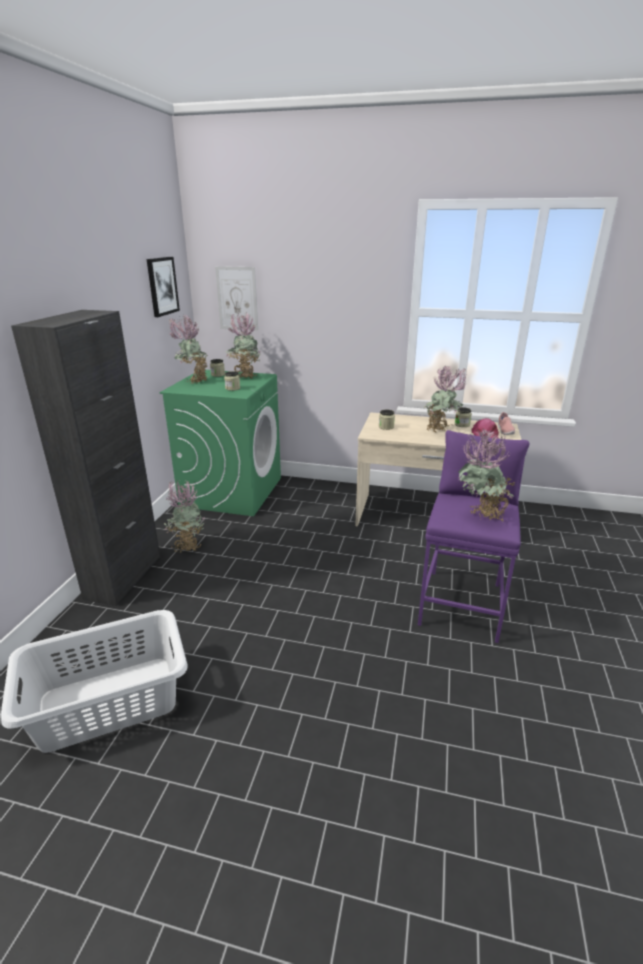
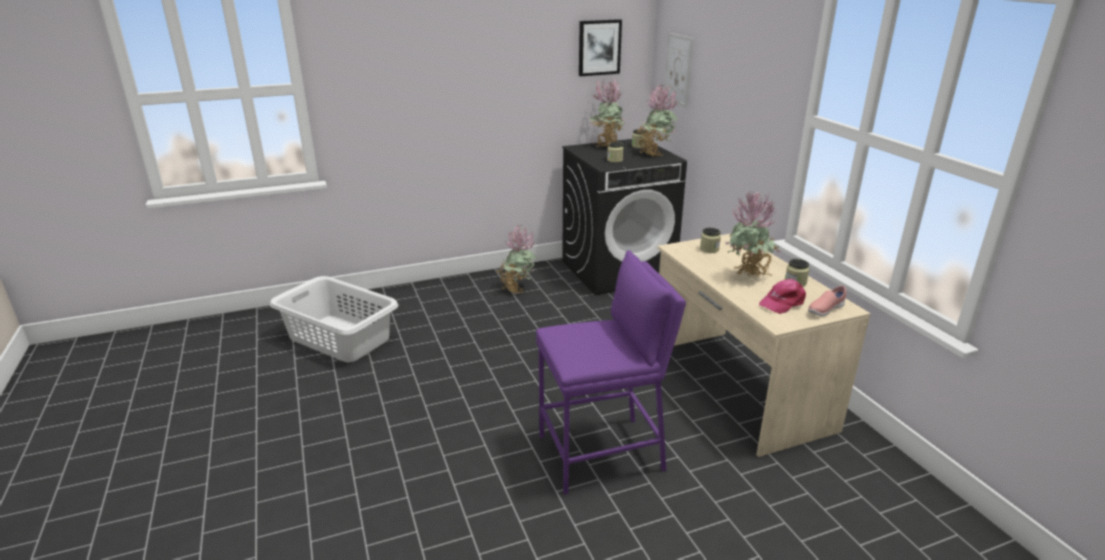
camera: 55 degrees right, 0 degrees up
black cabinet [11,310,161,606] -> none
green washing machine [160,370,281,516] -> black washing machine [562,139,687,295]
potted plant [458,429,514,522] -> none

